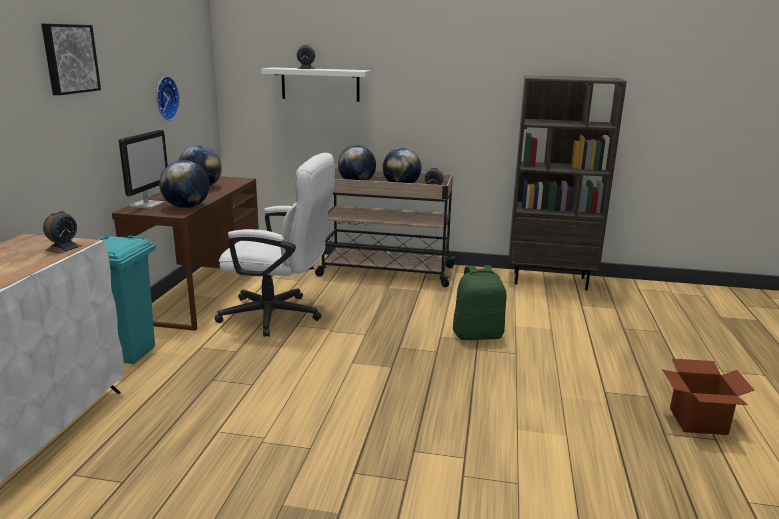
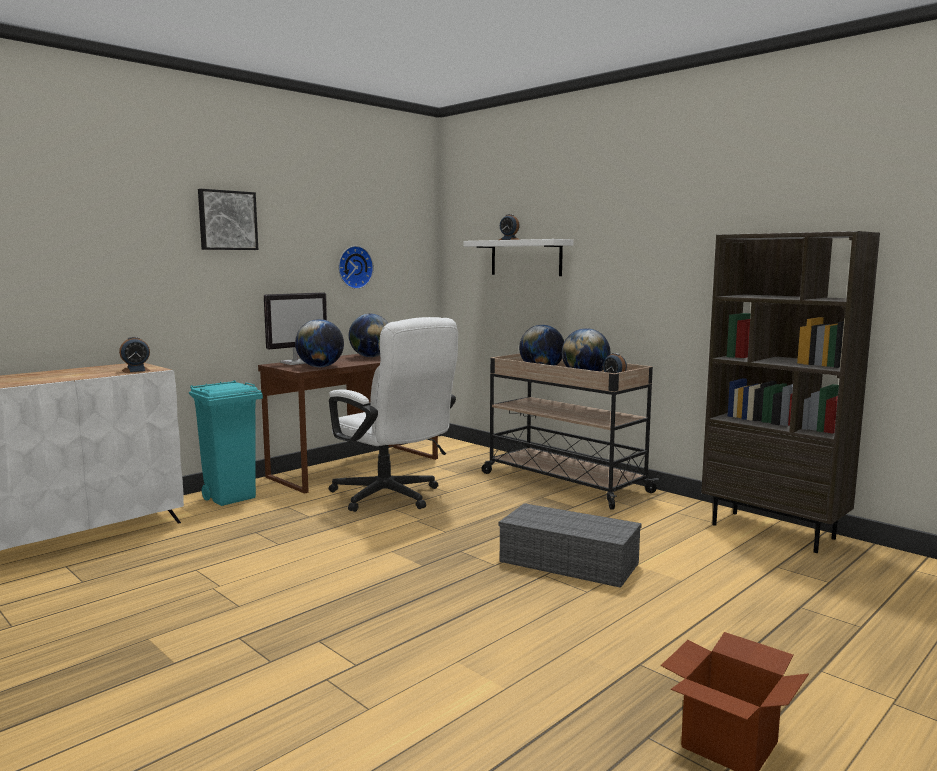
camera: 35 degrees right, 10 degrees down
green backpack [453,266,507,340] -> grey storage box [499,503,642,588]

